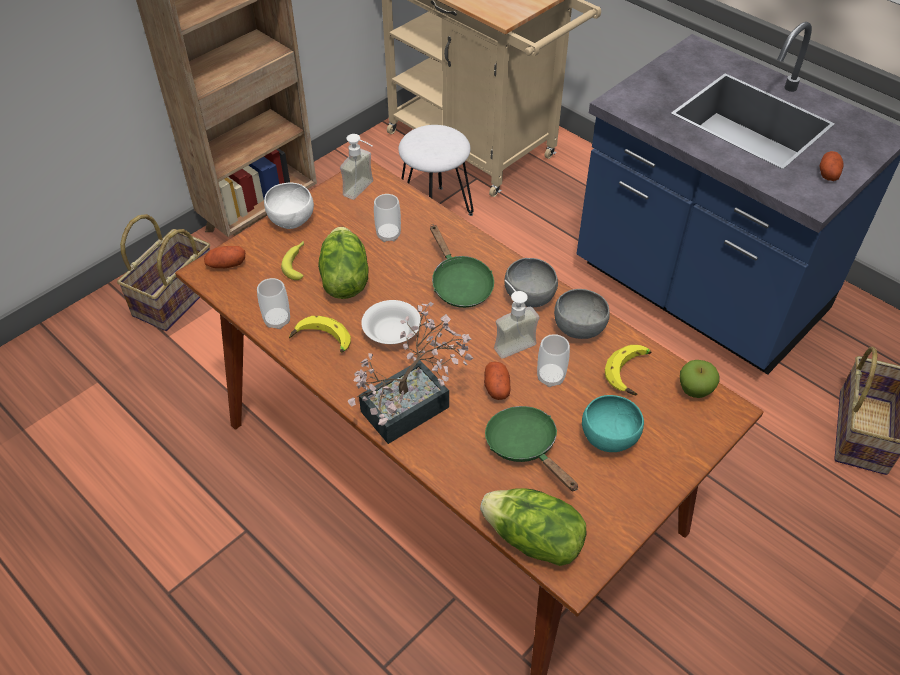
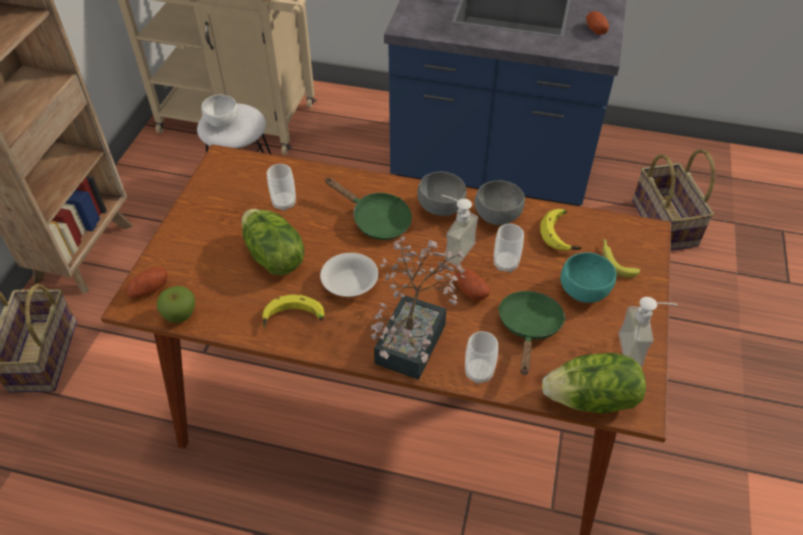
camera: 30 degrees left, 0 degrees up
cup [257,278,290,329] -> cup moved to [465,331,498,384]
white bowl [264,183,314,229] -> white bowl moved to [201,94,239,128]
banana [281,241,304,280] -> banana moved to [603,239,640,278]
soap dispenser [340,134,373,200] -> soap dispenser moved to [618,297,678,367]
green frying pan [485,406,578,491] -> green frying pan turned 75 degrees clockwise [498,291,566,375]
apple [680,360,720,398] -> apple moved to [157,286,195,323]

